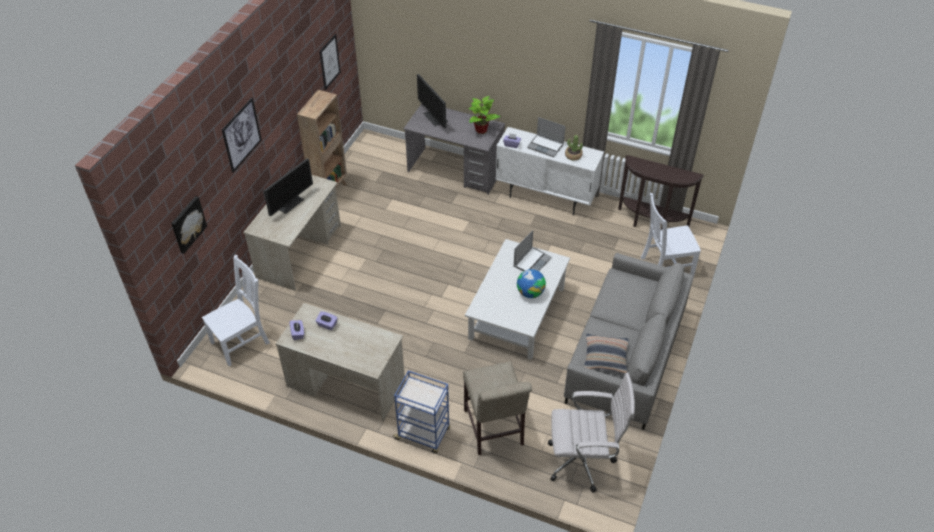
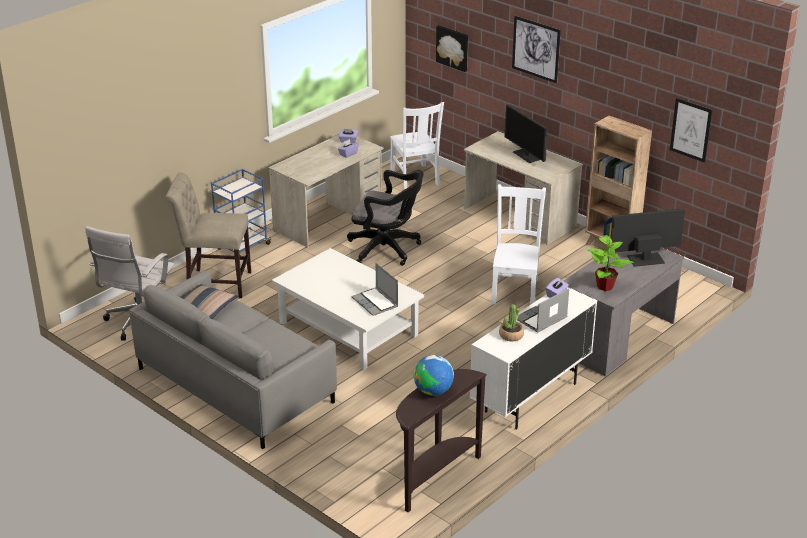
camera: 110 degrees right, 15 degrees down
globe [517,269,546,298] -> globe moved to [413,355,454,395]
white chair [641,193,701,276] -> white chair moved to [491,184,546,305]
none -> black office chair [347,170,424,266]

